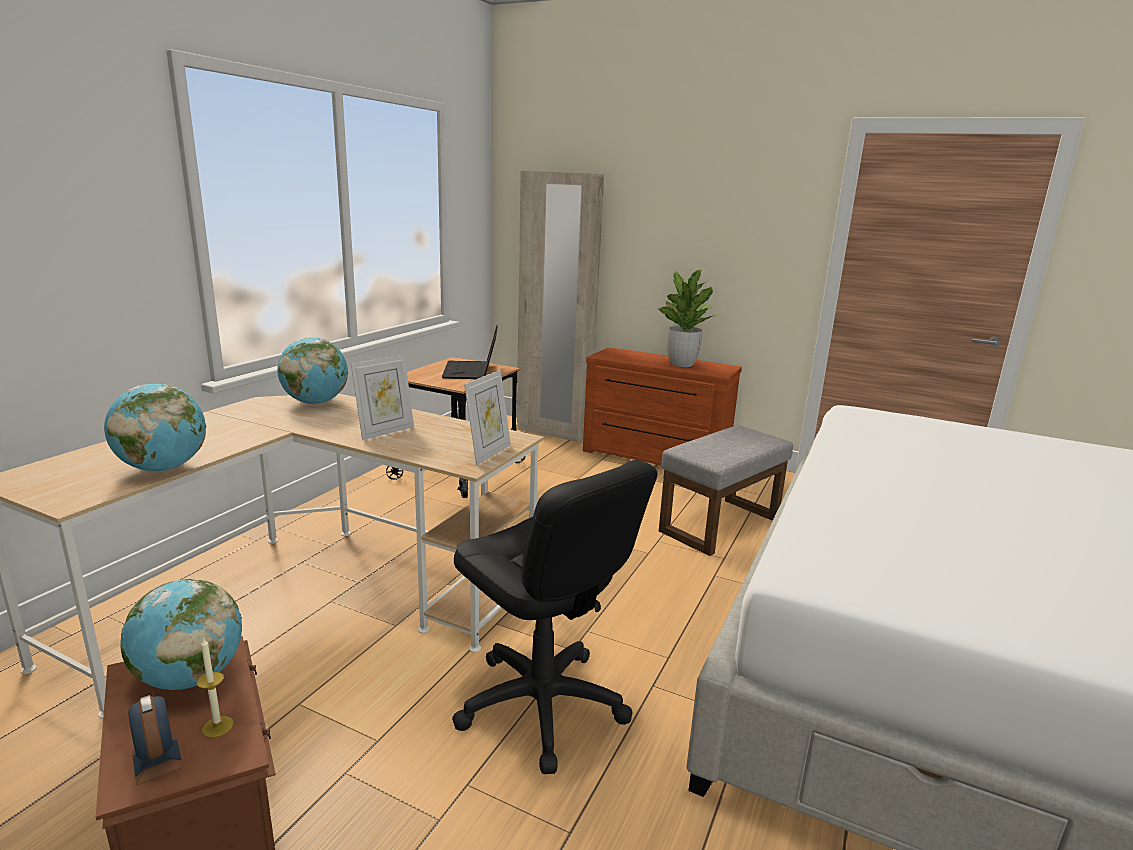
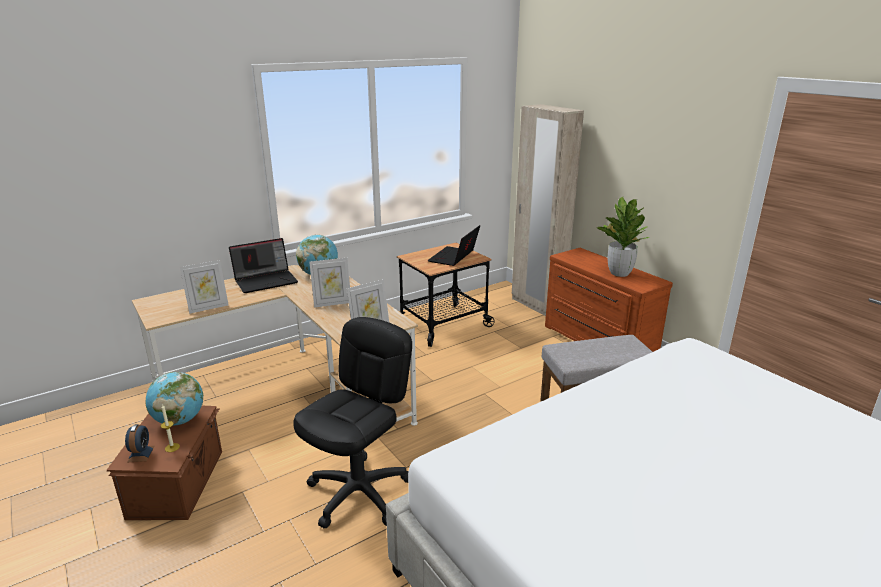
camera: 30 degrees right, 5 degrees up
globe [104,383,206,472] -> picture frame [180,260,229,314]
black office chair [452,460,658,774] -> black office chair turned 135 degrees counterclockwise [293,317,412,528]
none -> laptop [229,238,298,293]

